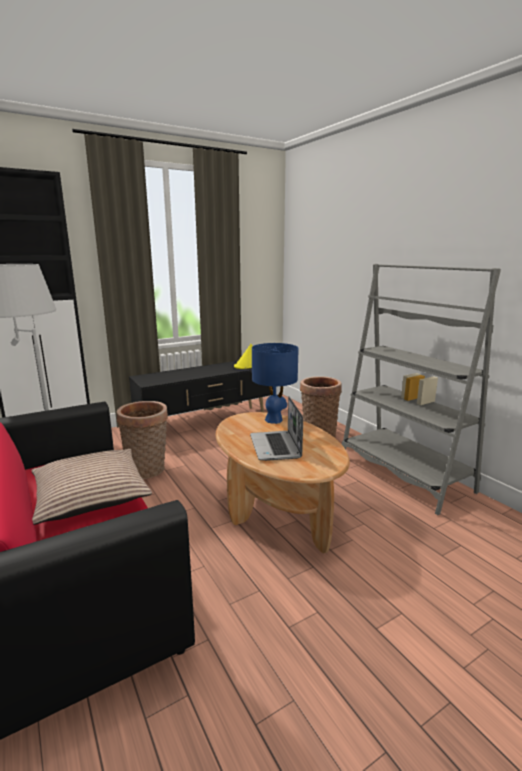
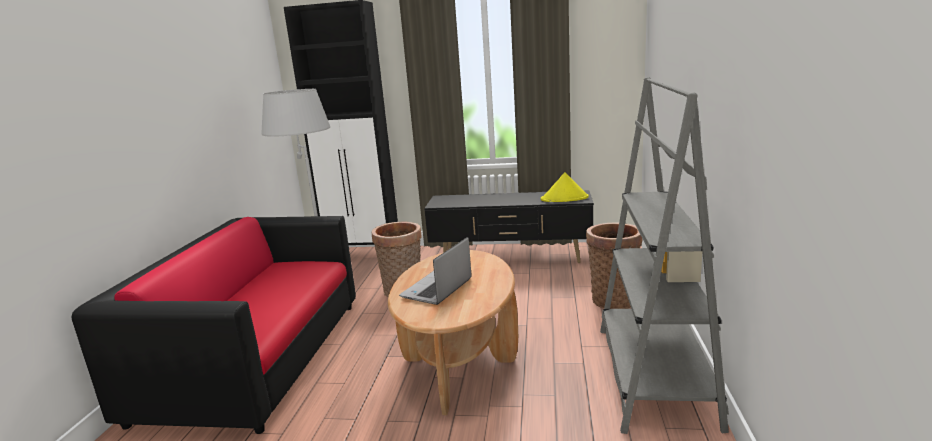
camera: 40 degrees right, 0 degrees up
pillow [31,449,152,525] -> none
blue table lamp [252,343,299,424] -> none

